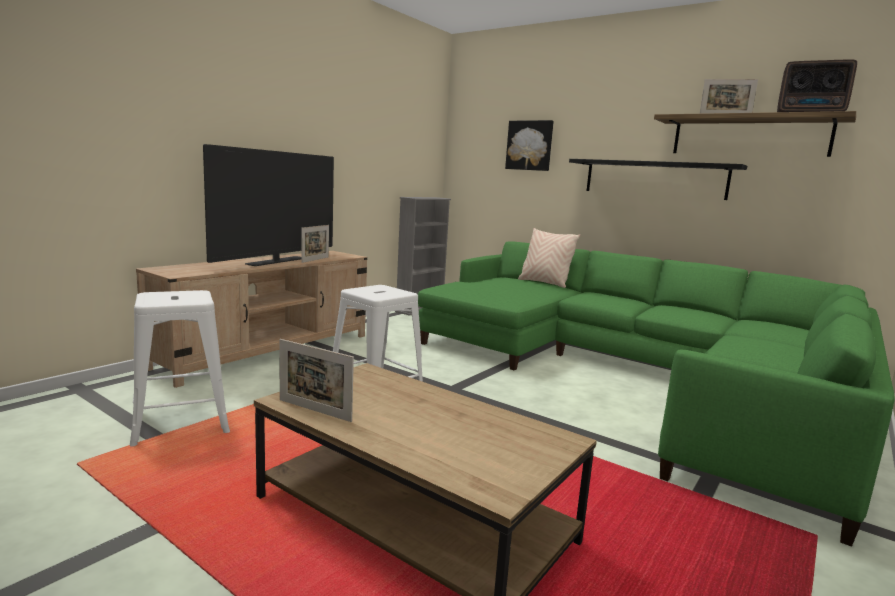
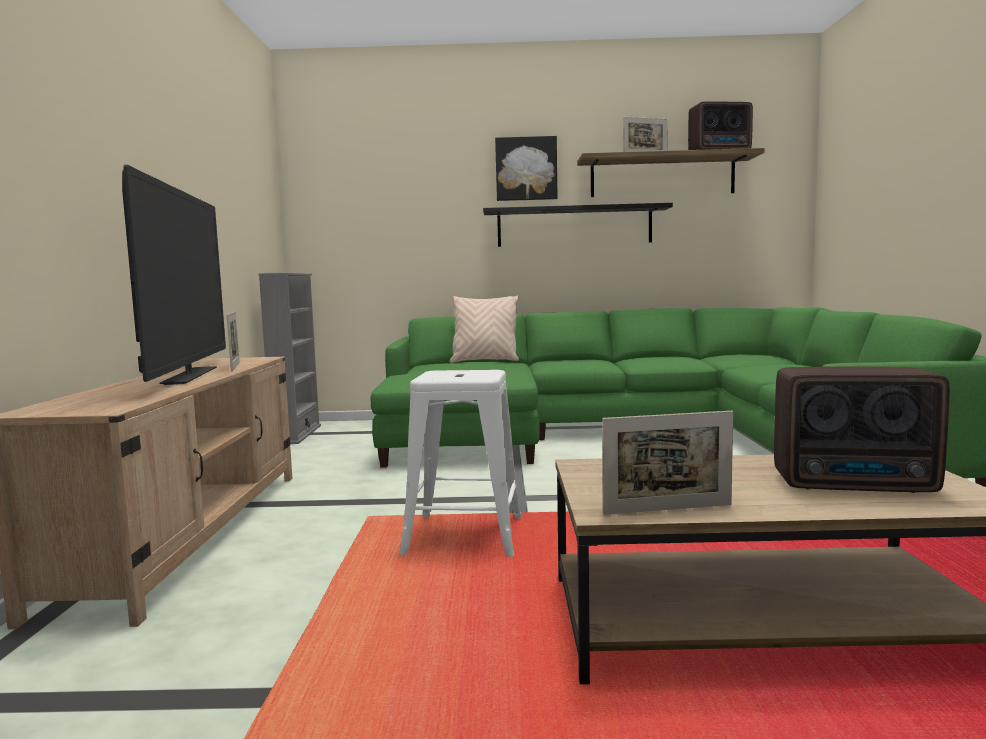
camera: 35 degrees left, 5 degrees down
white stool [130,290,230,447] -> none
picture [505,120,554,171] -> picture moved to [495,136,558,201]
none -> radio [774,367,950,493]

